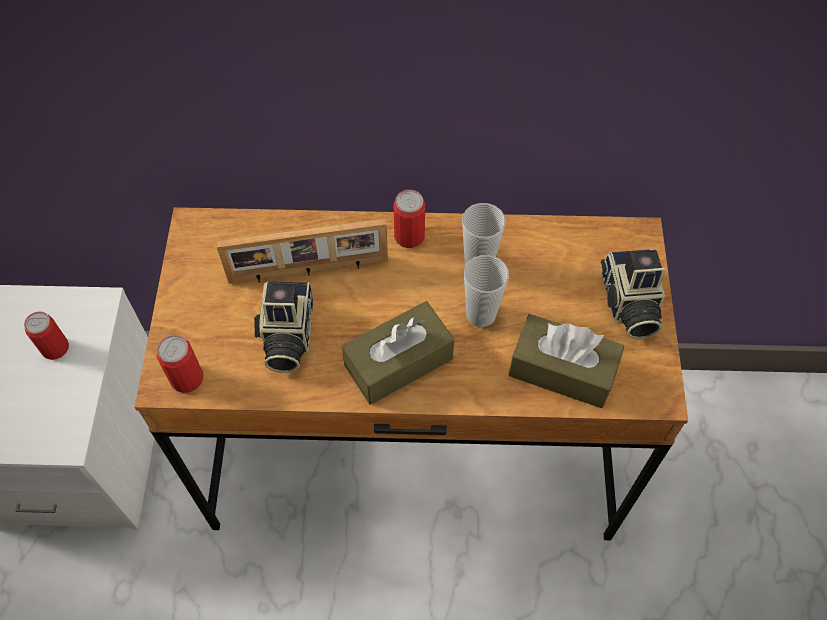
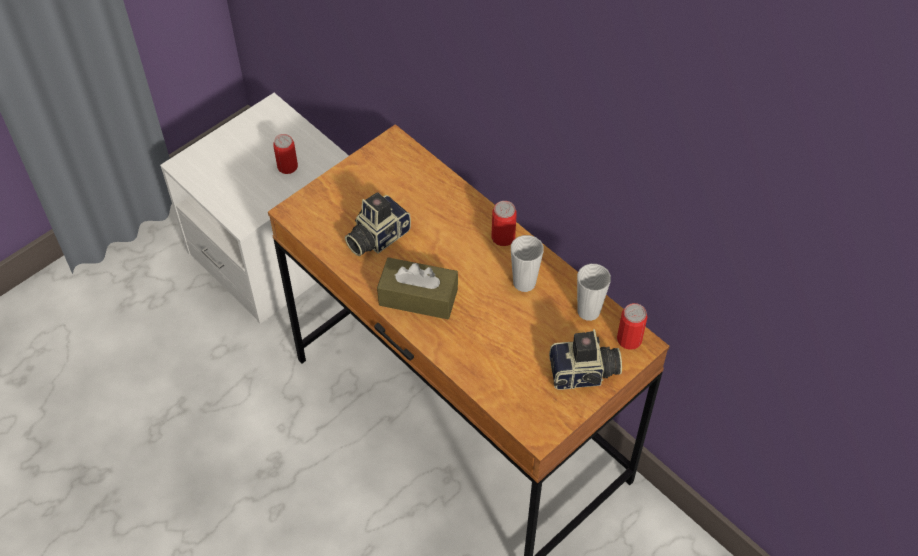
camera: 45 degrees right, 5 degrees down
can [157,335,203,393] -> can moved to [617,303,647,350]
picture frame [216,219,388,284] -> none
cup [464,255,509,327] -> cup moved to [577,264,611,321]
brown tissue box [509,314,624,408] -> none
camera [601,249,665,339] -> camera turned 135 degrees counterclockwise [549,329,622,390]

